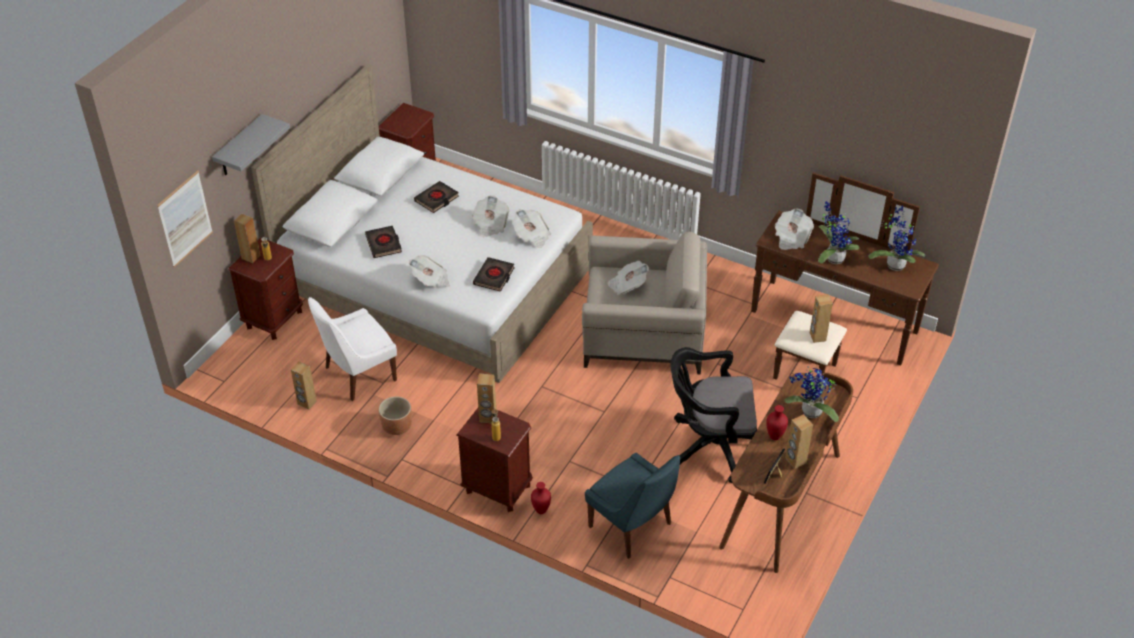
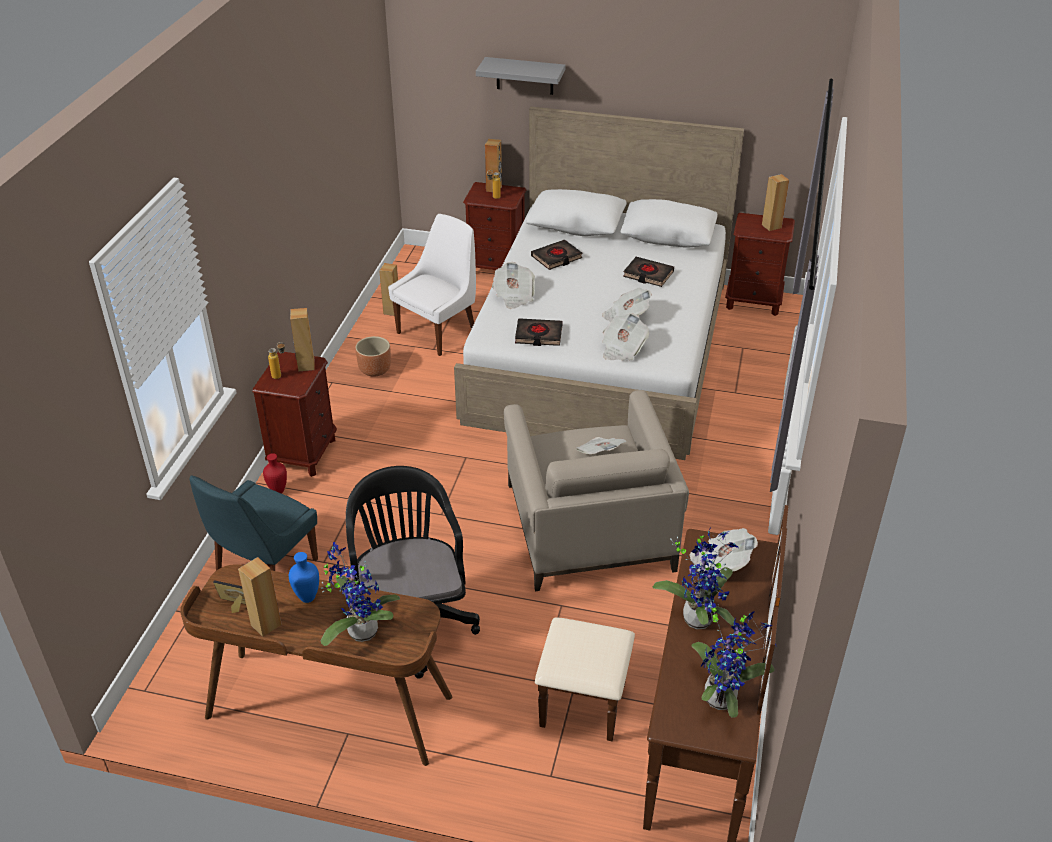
camera: 75 degrees right, 5 degrees down
picture [157,170,213,267] -> none
white chair [308,297,397,401] -> white chair turned 90 degrees clockwise [388,214,476,356]
red vase [766,405,788,440] -> blue vase [289,552,319,603]
brown speaker [810,294,833,343] -> brown speaker moved to [762,174,789,231]

